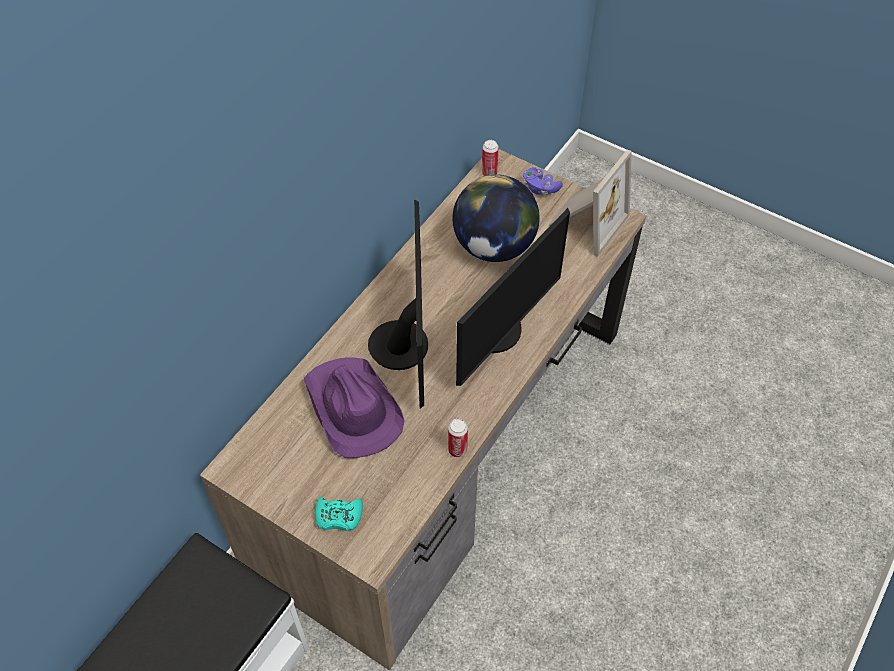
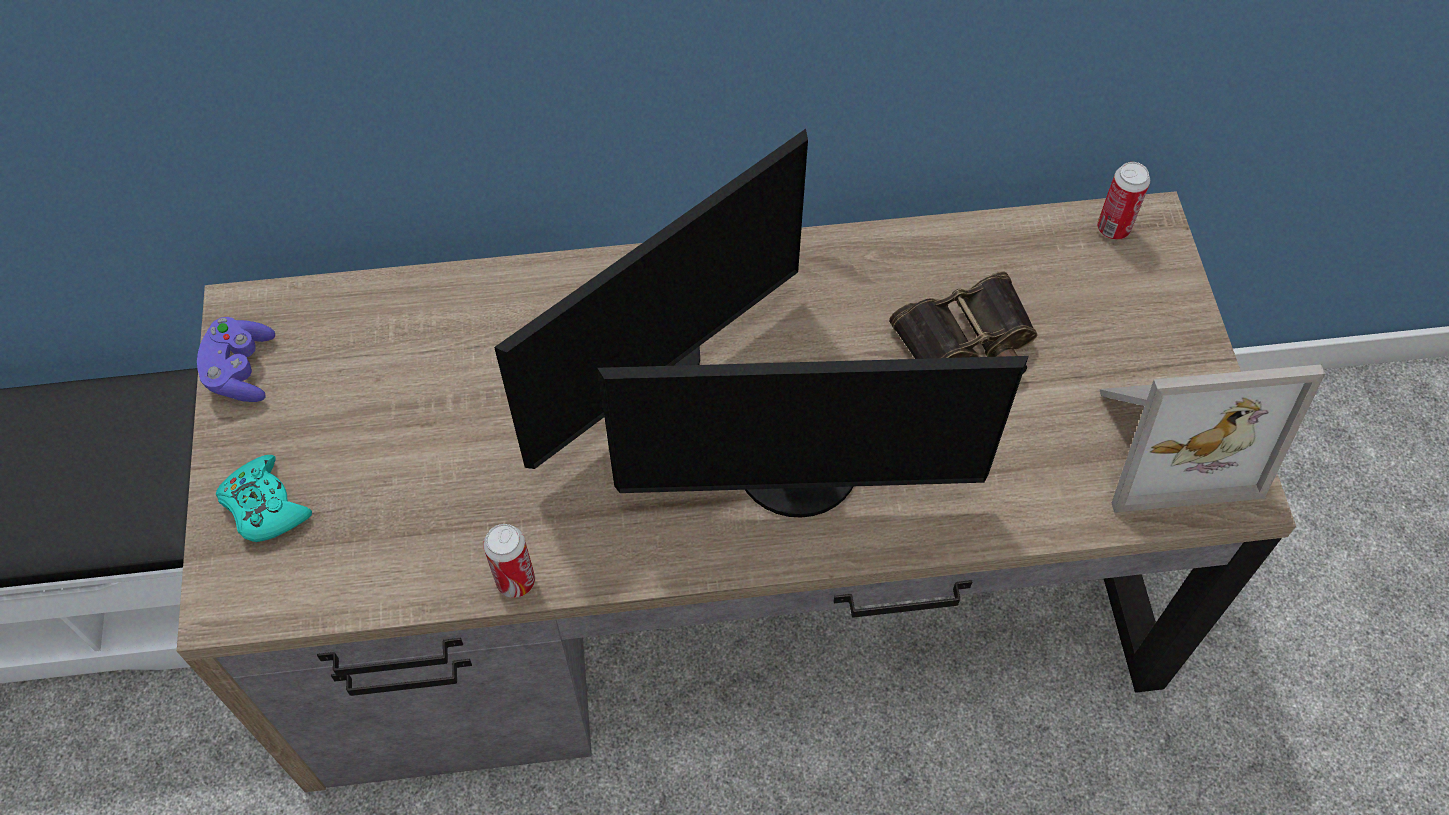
camera: 50 degrees right, 5 degrees up
purple hat [304,357,405,458] -> none
globe [452,175,540,262] -> binoculars [889,271,1038,373]
purple game controller [523,167,563,195] -> purple game controller moved to [197,317,275,402]

